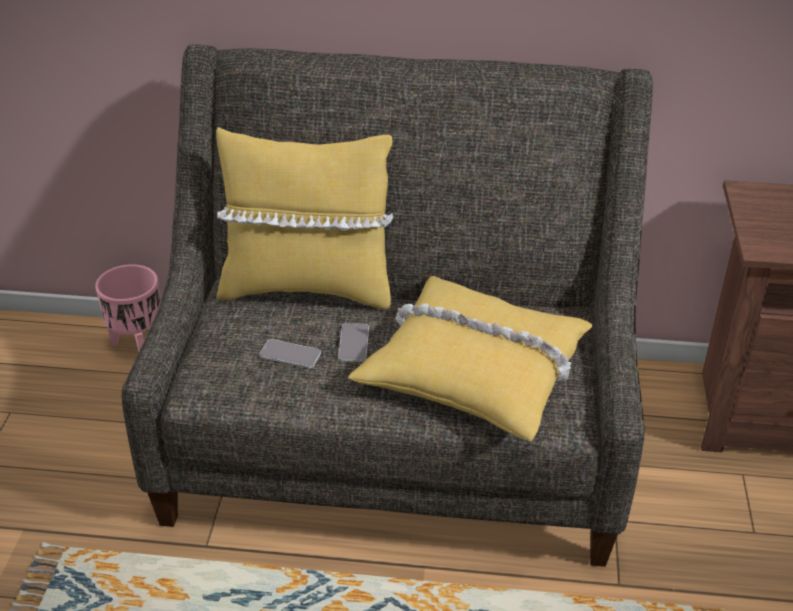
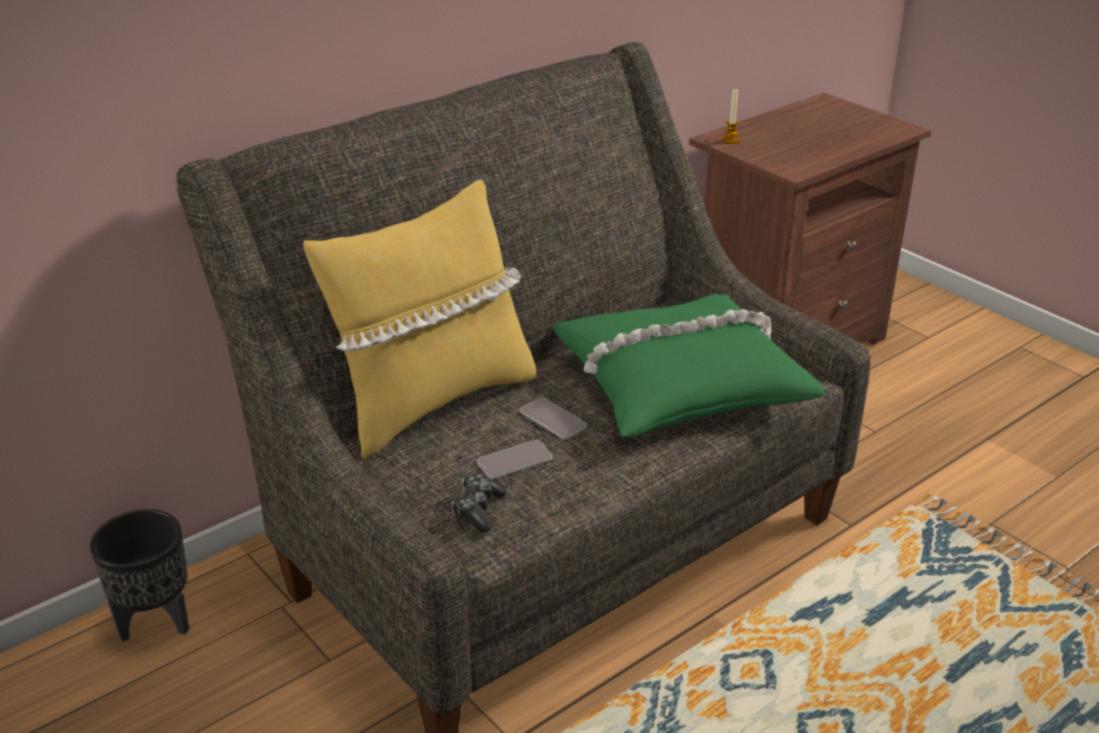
camera: 45 degrees left, 5 degrees down
pink planter [95,264,160,352] -> black planter [90,509,189,642]
yellow pillow [348,276,592,441] -> green pillow [552,294,825,437]
none -> game controller [451,473,506,533]
none -> candle [722,89,740,144]

